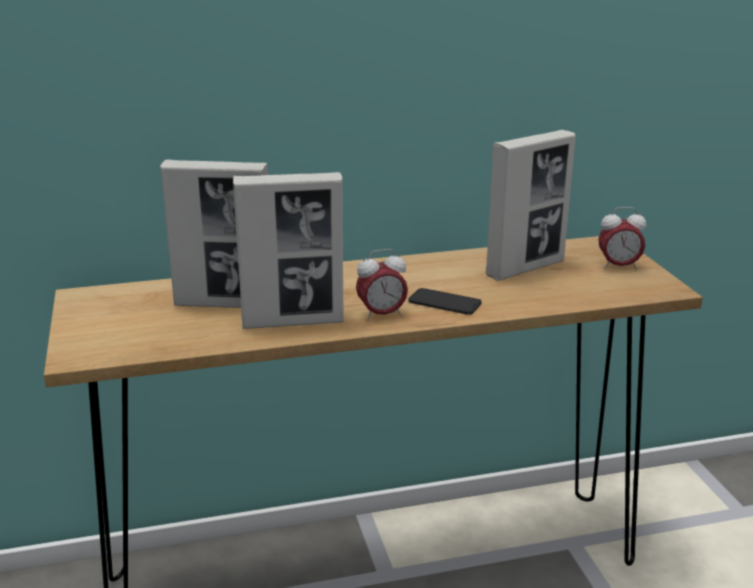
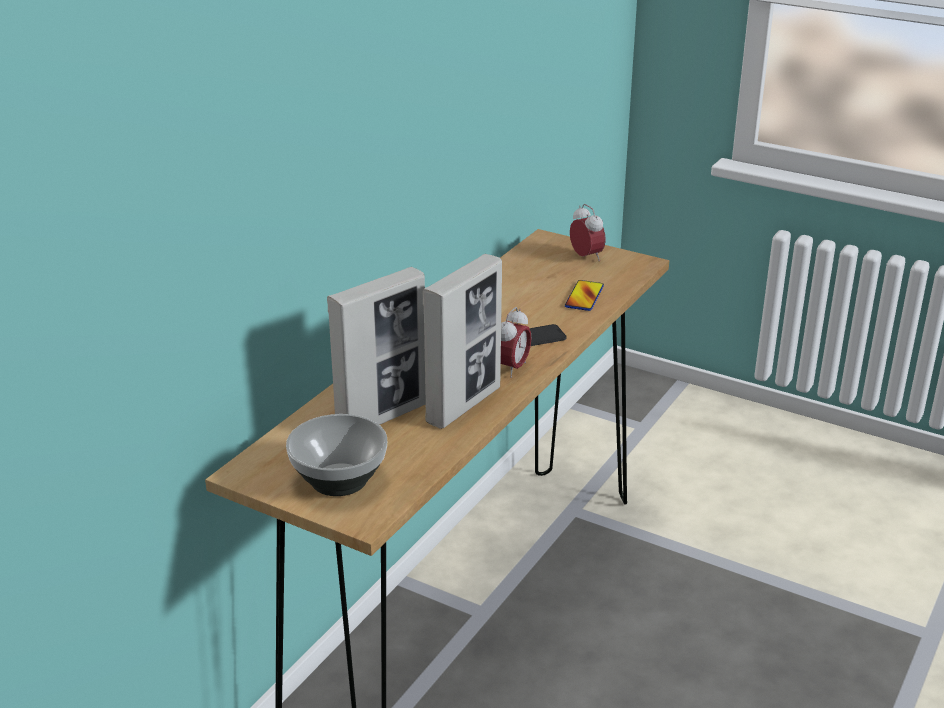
camera: 45 degrees left, 5 degrees up
picture frame [486,130,576,281] -> none
alarm clock [598,207,646,270] -> alarm clock turned 75 degrees counterclockwise [570,204,606,262]
none -> bowl [286,414,387,496]
none -> phone [565,280,604,311]

